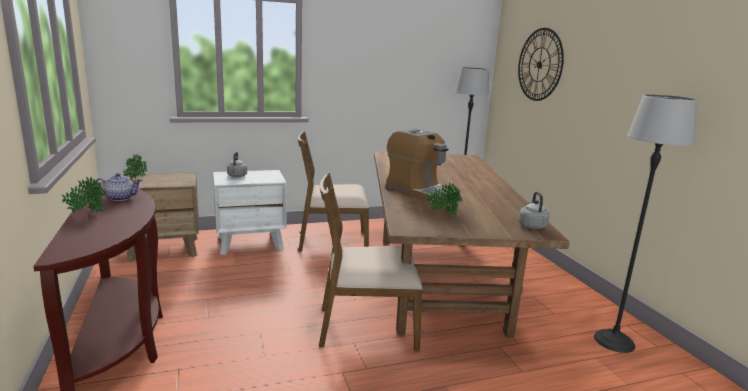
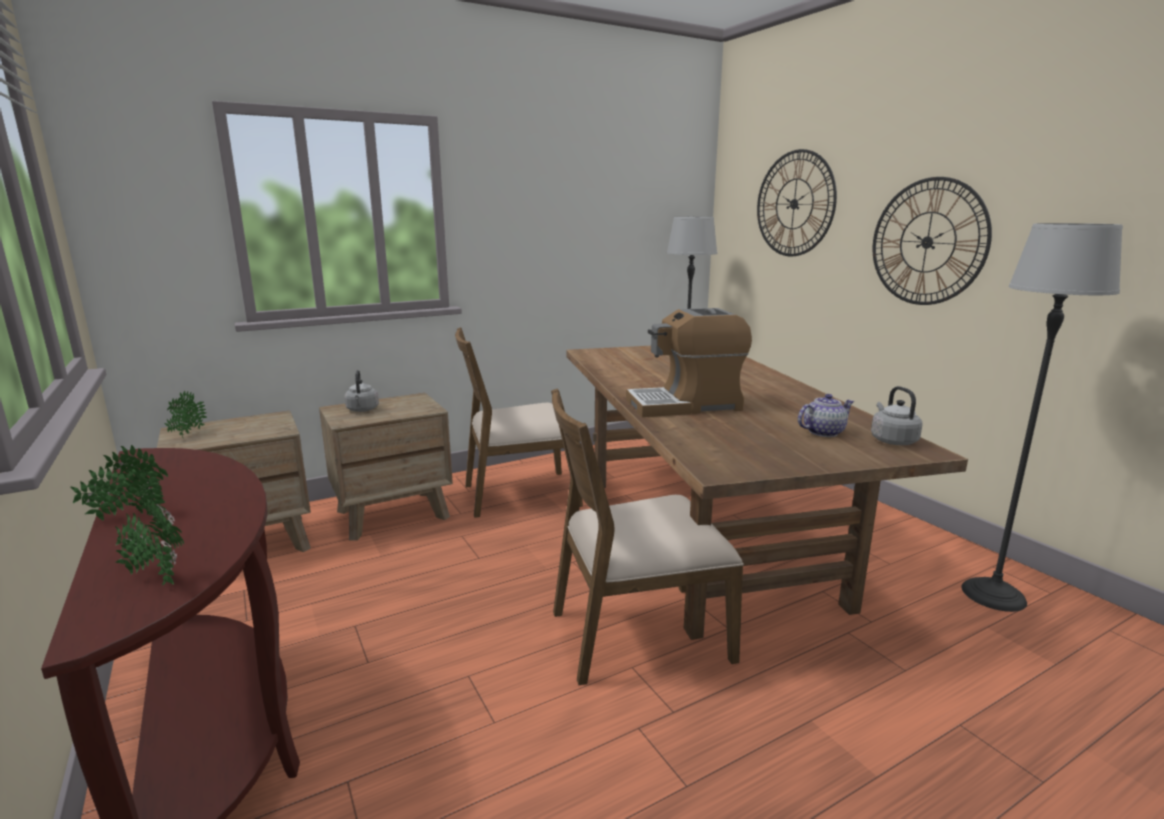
camera: 10 degrees left, 0 degrees up
teapot [94,173,142,201] -> teapot moved to [798,394,854,437]
white nightstand [213,170,287,255] -> brown nightstand [319,393,453,541]
coffee machine [386,129,460,203] -> coffee machine turned 135 degrees clockwise [626,308,752,417]
potted plant [426,182,462,216] -> potted plant moved to [115,496,184,585]
none -> wall clock [873,177,992,305]

